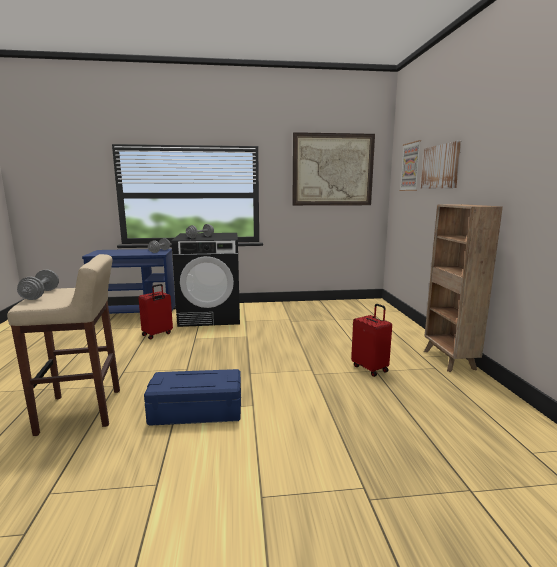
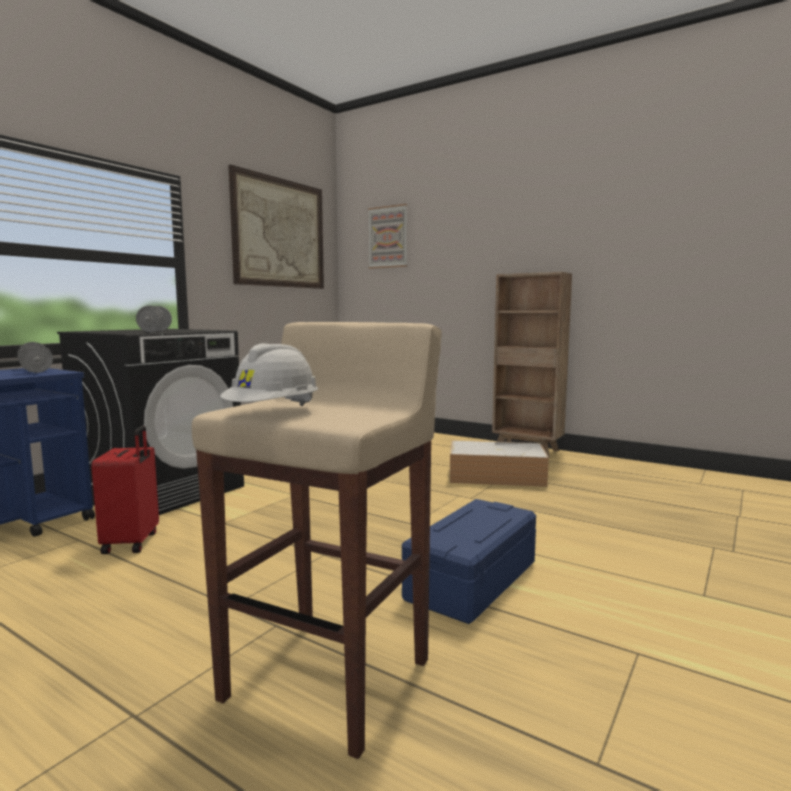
camera: 50 degrees left, 5 degrees down
grey dumbbell [17,269,59,300] -> white hard hat [220,343,318,406]
red suitcase [351,304,392,377] -> storage box [450,441,549,487]
picture [421,141,461,189] -> none

